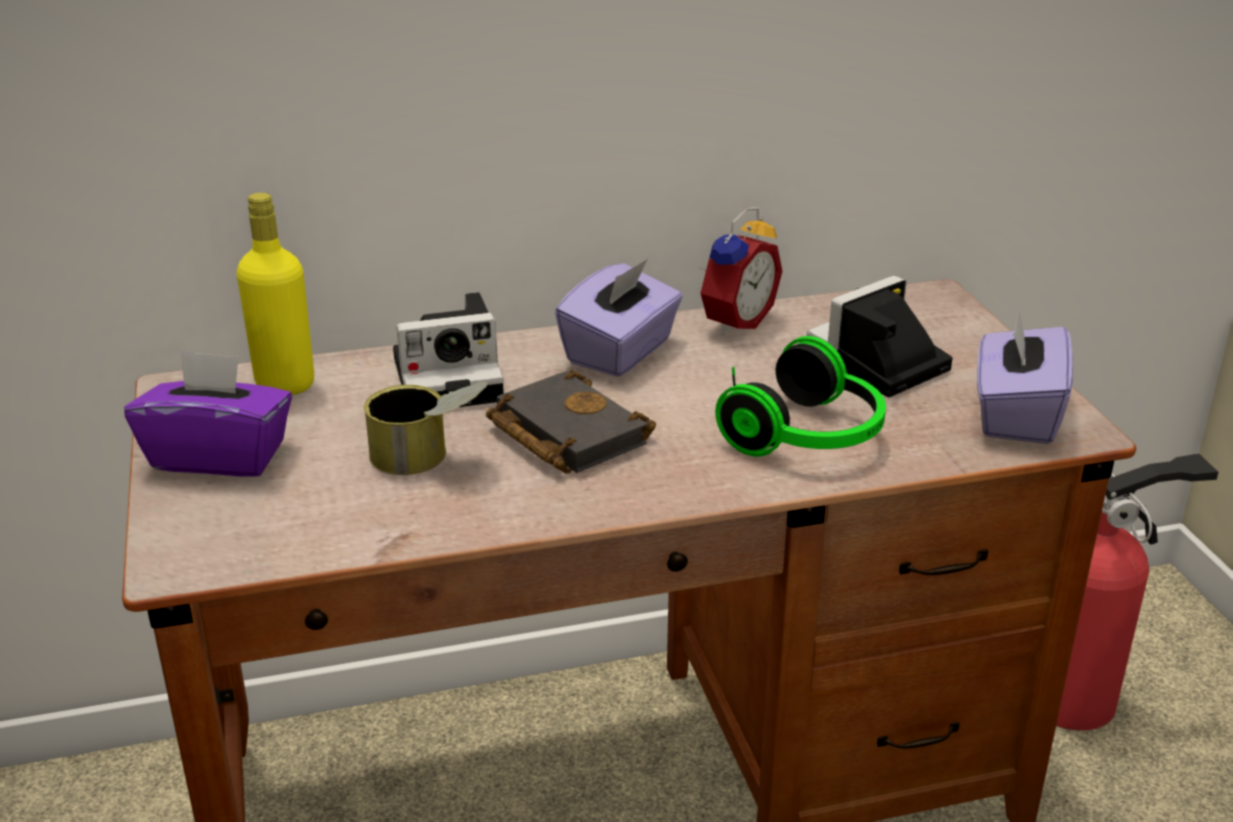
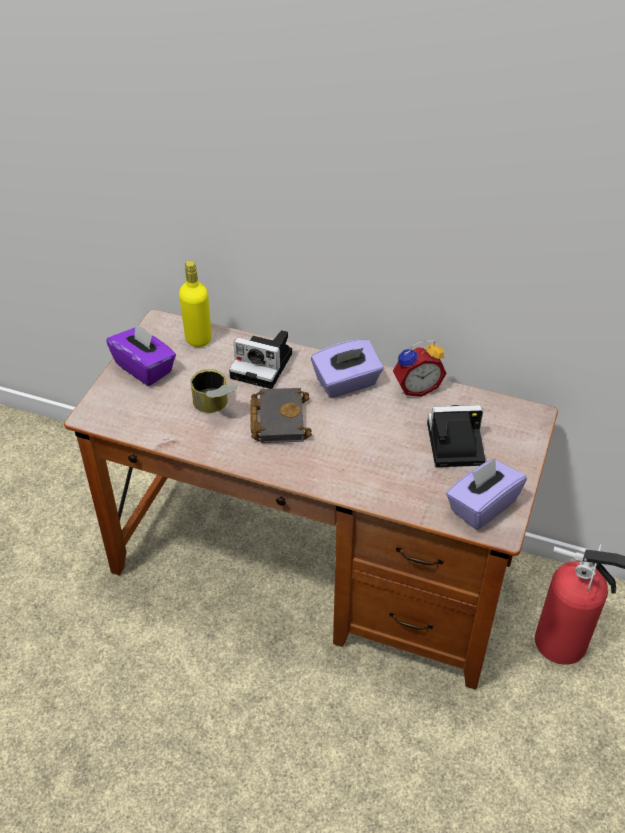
camera: 35 degrees right, 15 degrees up
headphones [715,336,886,457] -> none

